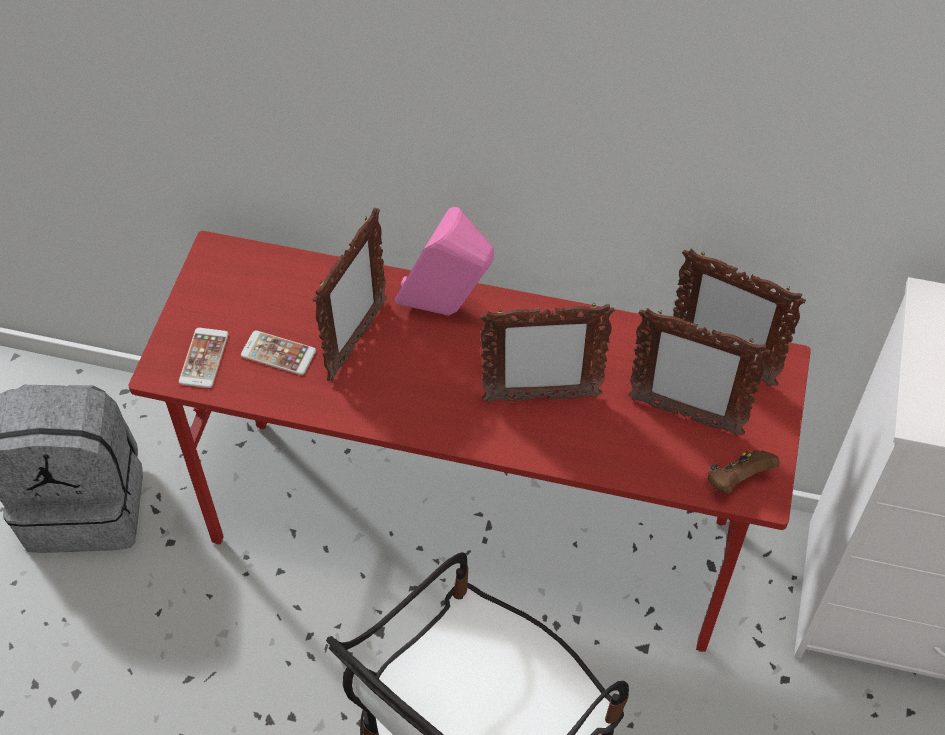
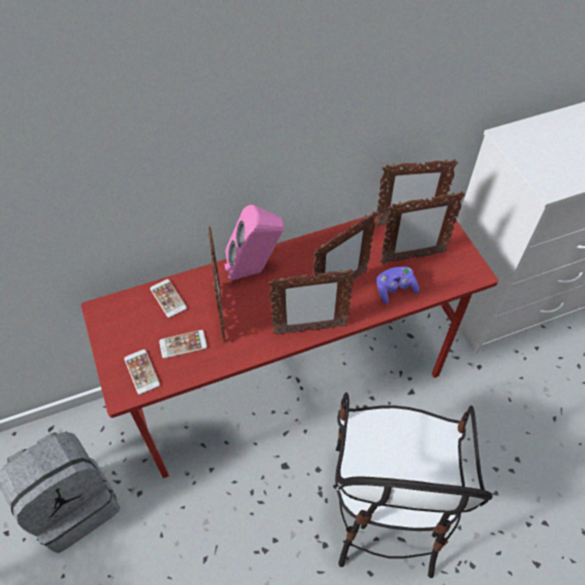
camera: 35 degrees left, 0 degrees up
brown game controller [707,450,780,494] -> none
none -> phone [150,279,187,318]
none -> picture frame [268,269,355,335]
none -> purple game controller [376,267,419,304]

